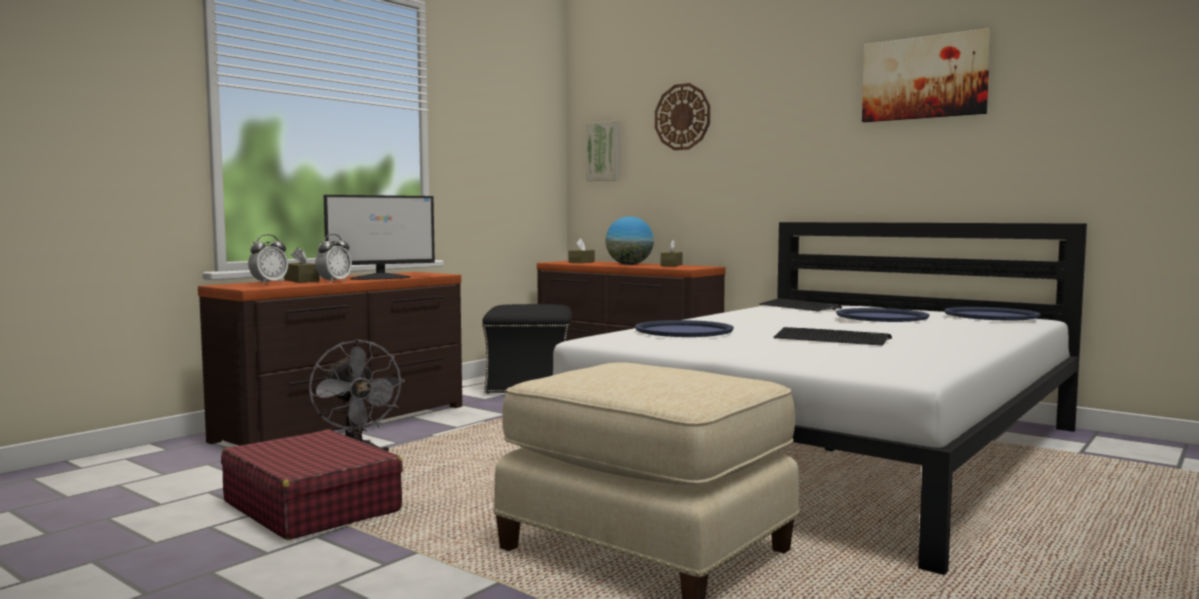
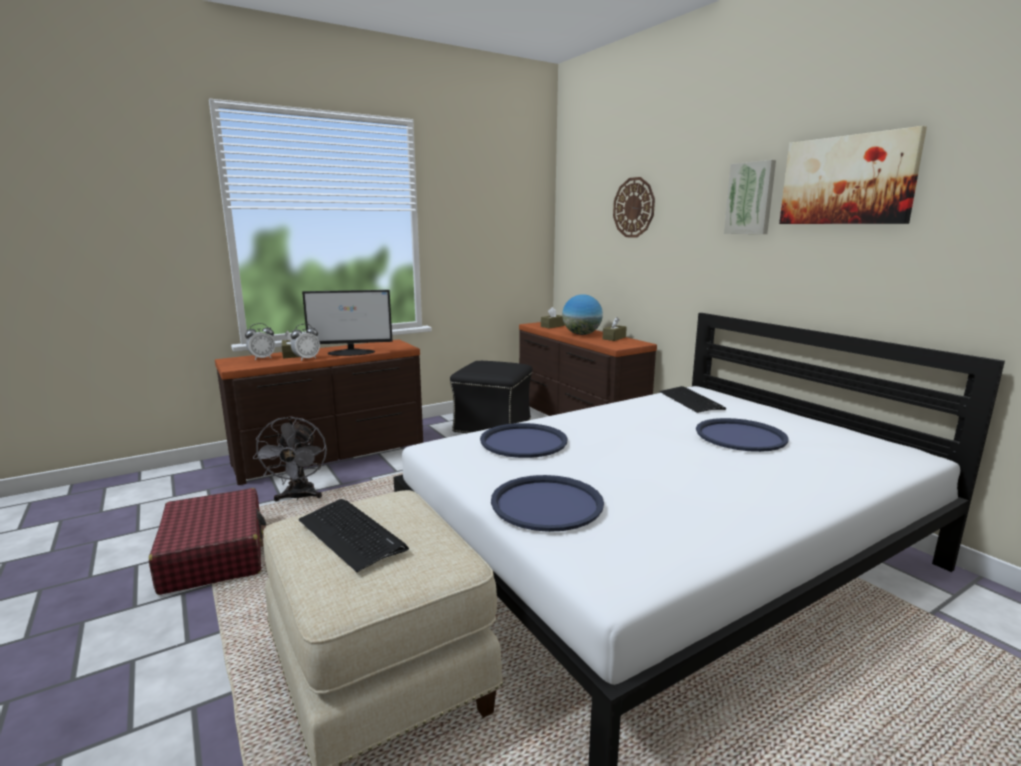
camera: 20 degrees right, 10 degrees up
picture [586,120,620,181] -> picture moved to [724,160,776,234]
keyboard [774,327,892,346] -> keyboard moved to [299,499,409,572]
blue tray [944,307,1041,321] -> blue tray moved to [491,475,604,532]

